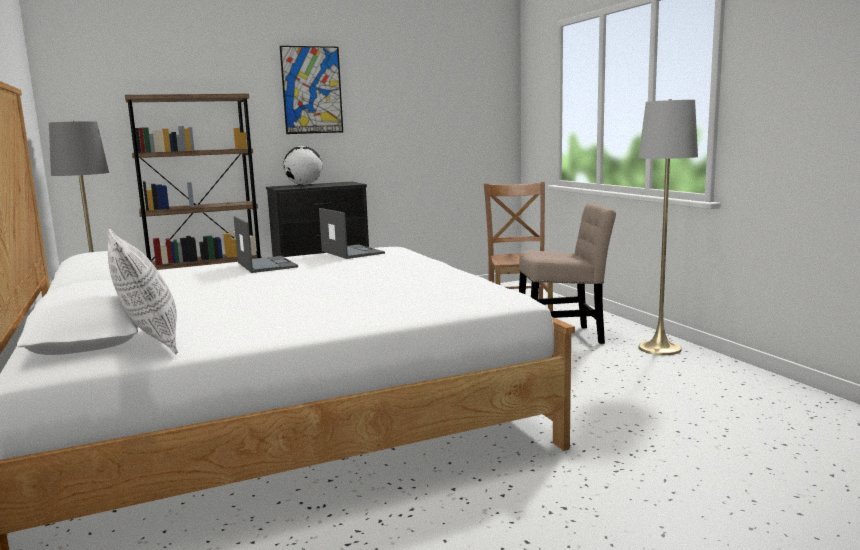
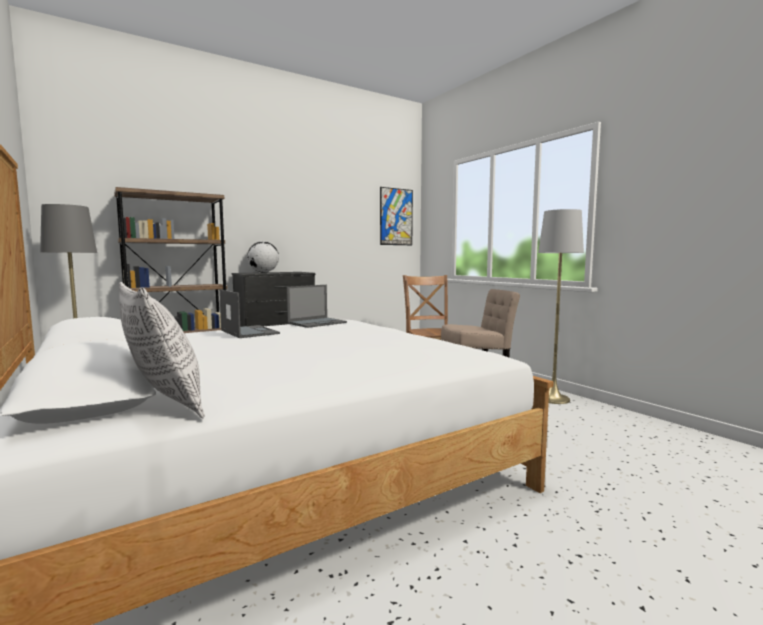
camera: 10 degrees left, 5 degrees down
picture [280,46,343,134] -> picture moved to [380,187,413,245]
laptop [319,208,385,259] -> laptop turned 90 degrees clockwise [287,285,347,328]

